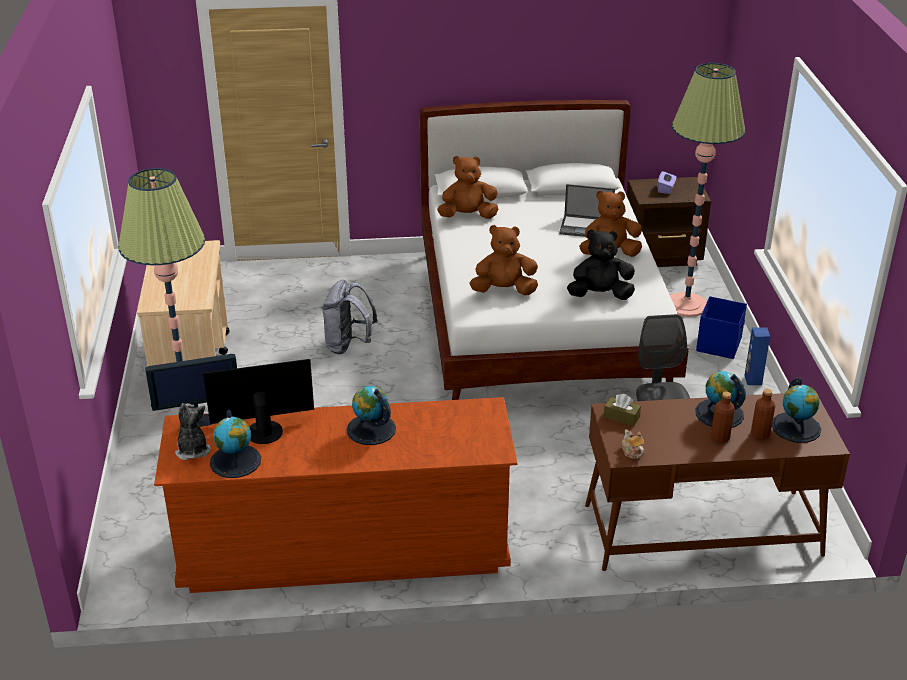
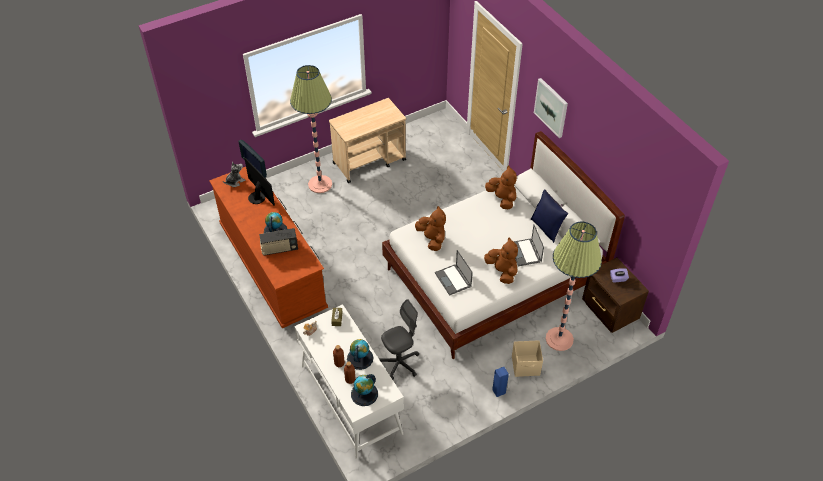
camera: 65 degrees right, 15 degrees up
globe [210,410,261,478] -> none
grey backpack [322,280,378,354] -> none
black plush toy [567,229,635,300] -> laptop [435,250,473,296]
brown desk [585,393,850,571] -> white desk [294,304,404,459]
blue storage box [696,296,747,359] -> beige storage box [512,340,543,377]
none -> radio [259,228,298,256]
none -> blue pillow [531,189,568,243]
none -> picture [534,78,568,138]

